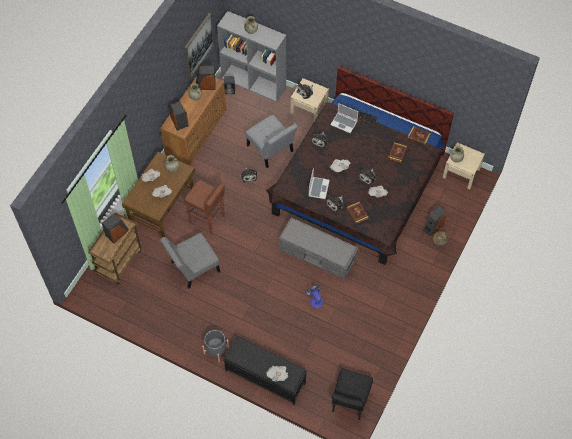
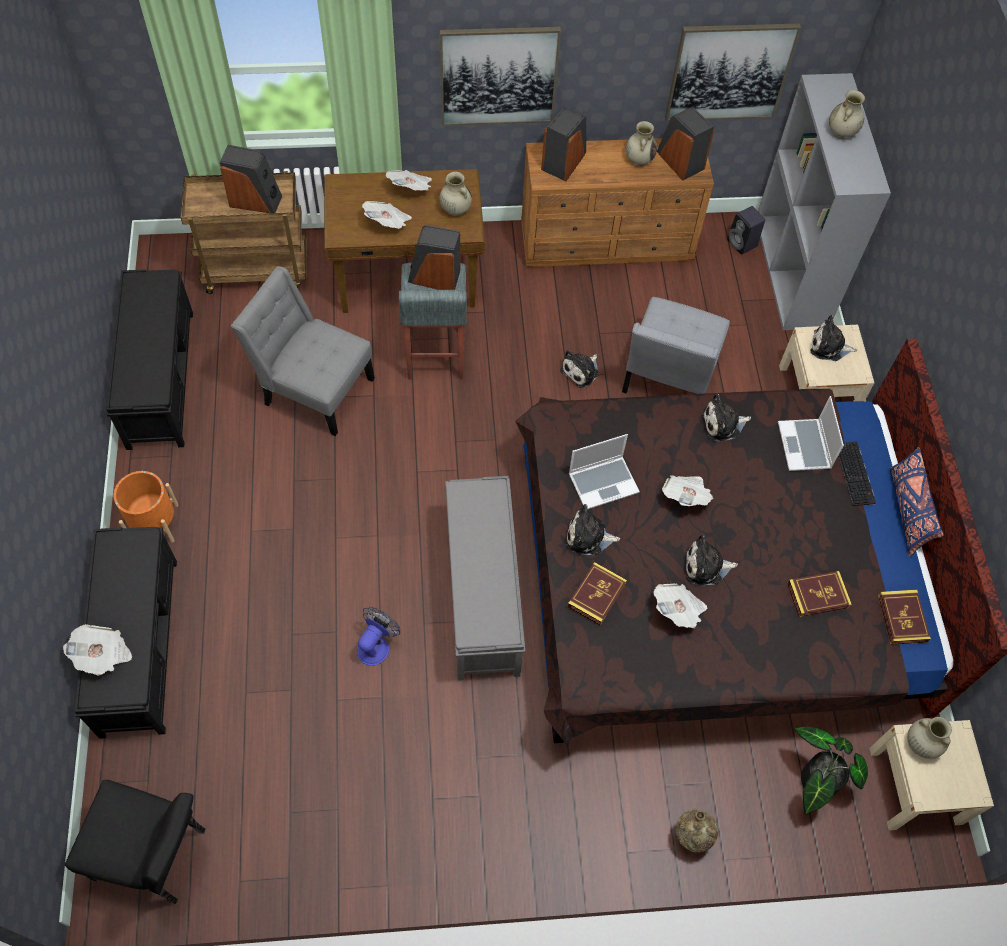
camera: 55 degrees right, 0 degrees up
brown stool [184,180,225,234] -> grey stool [399,263,467,380]
grey planter [202,330,229,363] -> orange planter [113,471,179,543]
black chair [331,368,373,420] -> black chair turned 150 degrees counterclockwise [65,780,205,904]
speaker [422,205,447,237] -> speaker moved to [408,225,461,290]
none -> black bench [106,269,193,450]
none -> picture [440,27,561,126]
none -> potted plant [794,726,868,814]
none -> blue pillow [890,447,944,557]

